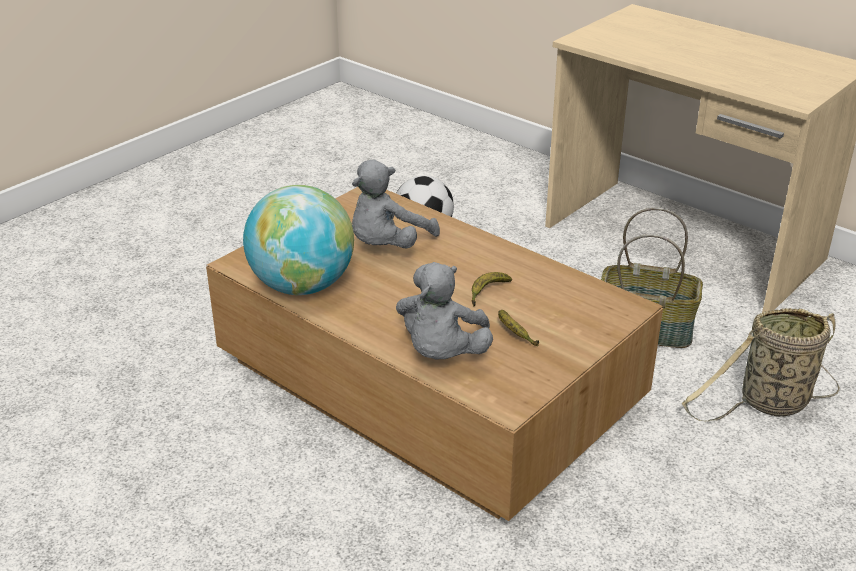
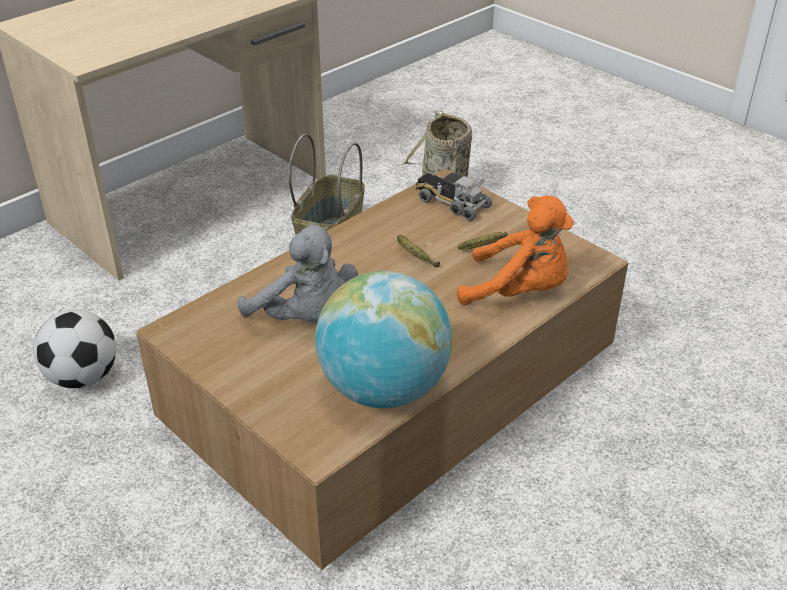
camera: 85 degrees left, 5 degrees up
grey plush toy [396,262,493,359] -> orange plush toy [457,196,574,305]
none -> toy truck [416,172,492,221]

